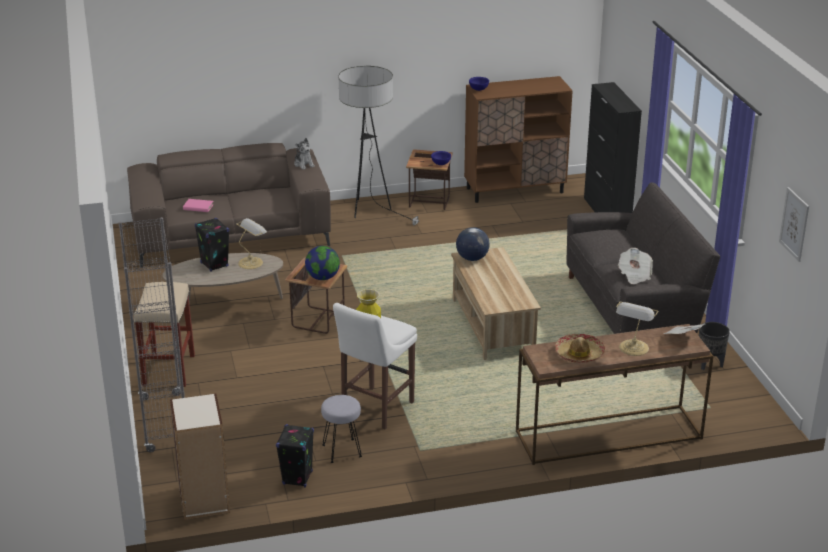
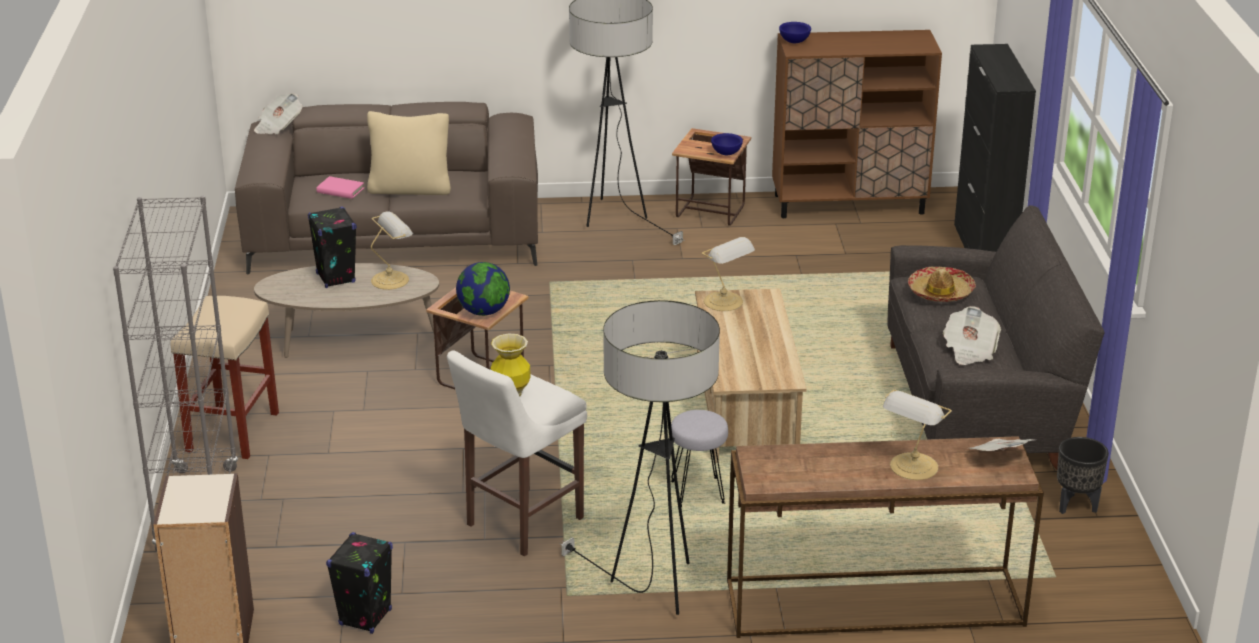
camera: 10 degrees right, 0 degrees up
plush toy [294,138,315,170] -> none
grey stool [321,395,362,463] -> grey stool moved to [670,410,728,507]
globe [456,227,490,261] -> table lamp [702,237,755,311]
hat [555,334,605,363] -> hat moved to [908,267,976,302]
picture [779,187,809,262] -> none
none -> newspaper [254,93,302,135]
none -> beige pillow [367,111,451,195]
none -> floor lamp [559,300,720,615]

